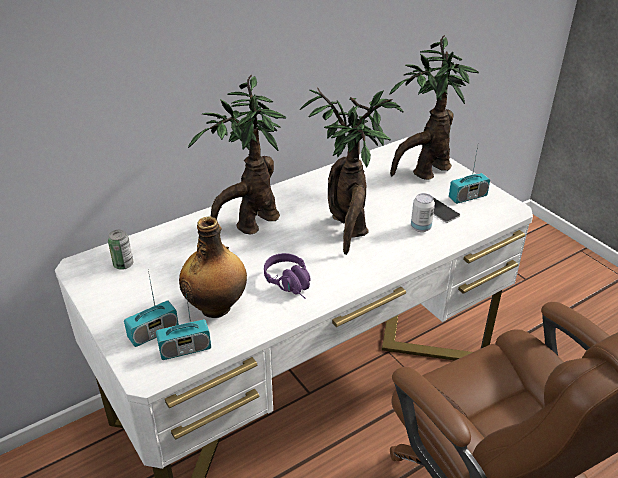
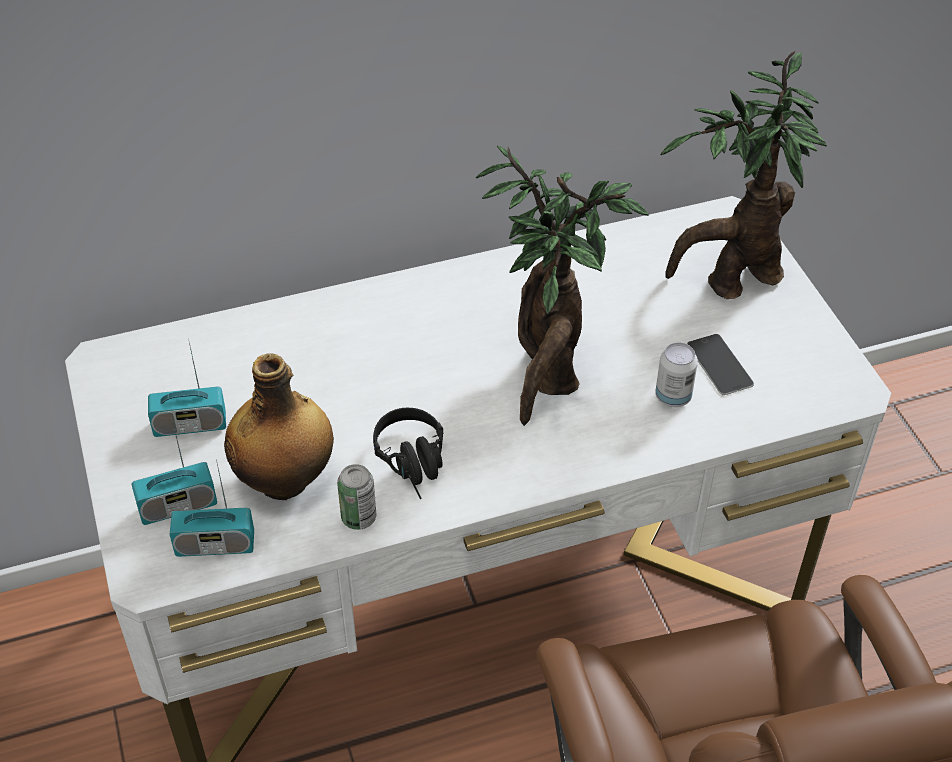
camera: 15 degrees right, 10 degrees up
can [108,230,134,270] -> can moved to [337,464,376,530]
potted plant [188,75,286,235] -> none
purple headphones [264,253,310,299] -> black headphones [373,408,443,499]
radio [449,146,490,204] -> radio moved to [148,338,226,437]

